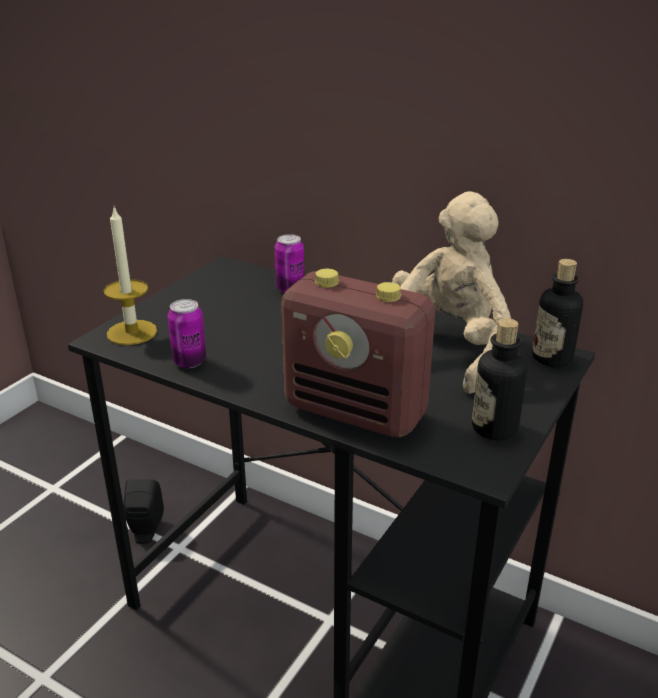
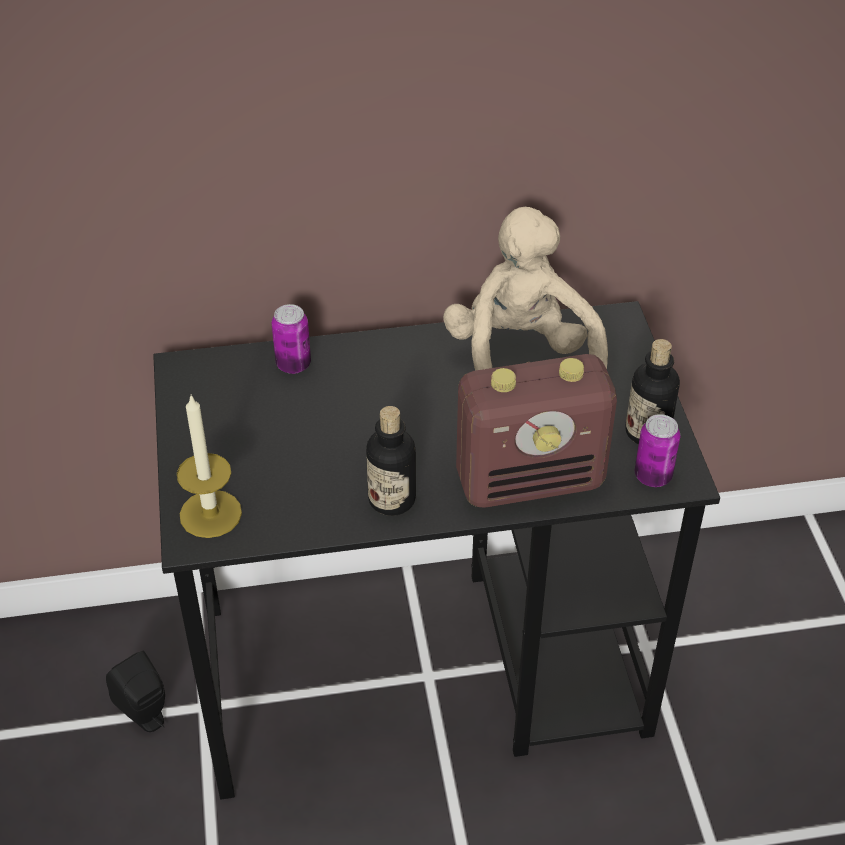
camera: 40 degrees left, 15 degrees up
can [168,299,206,368] -> can moved to [635,414,680,487]
bottle [532,259,583,367] -> bottle moved to [366,406,416,516]

